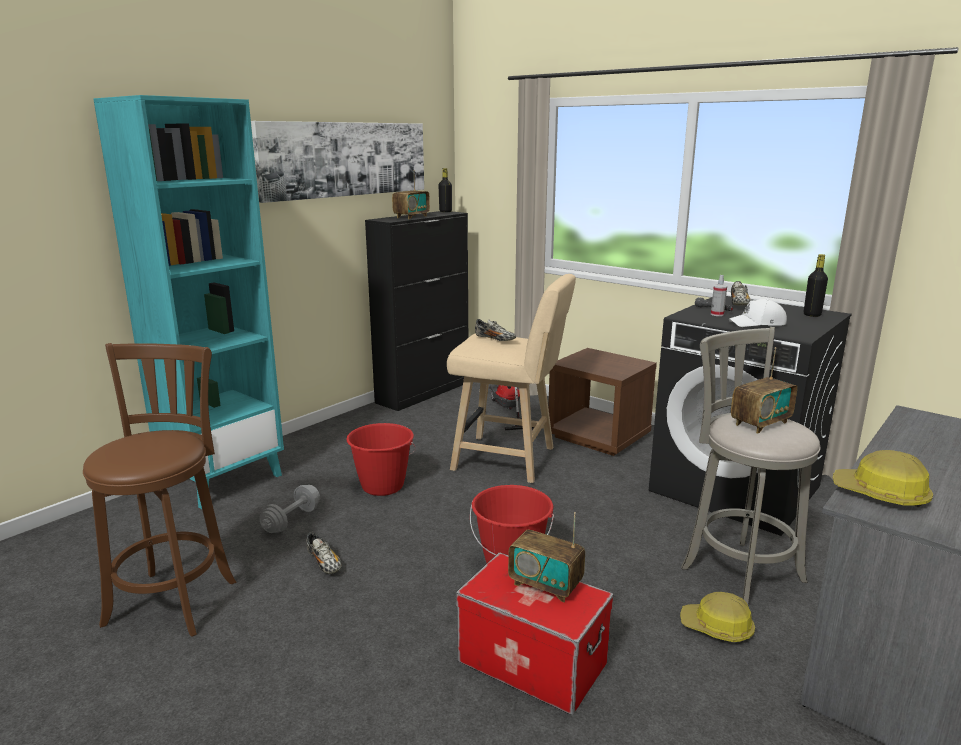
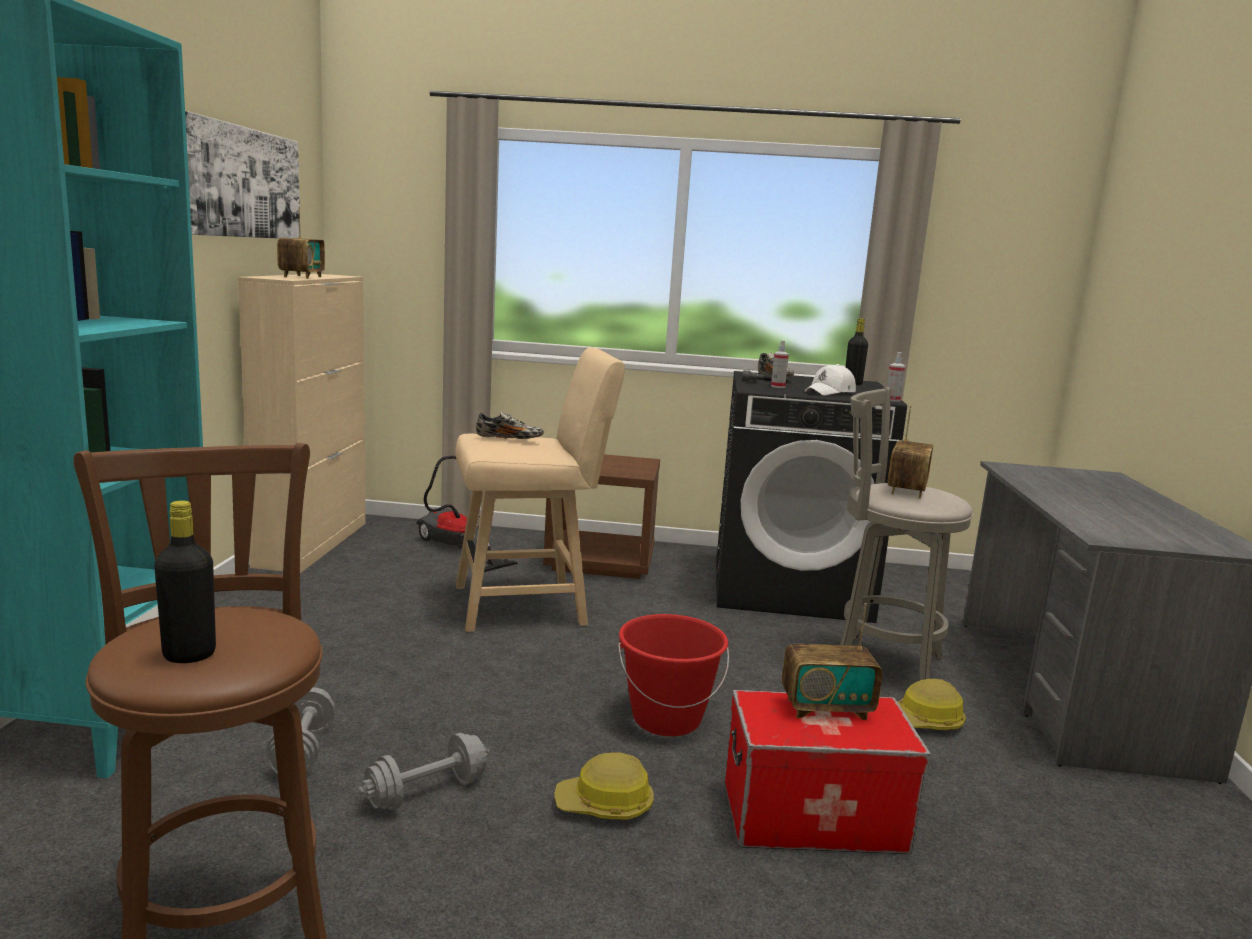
camera: 35 degrees left, 5 degrees down
shoe [306,532,342,574] -> grey dumbbell [359,733,489,810]
red bucket [346,423,416,496] -> none
black cabinet [365,211,468,411] -> beige cabinet [238,274,365,573]
black bottle [439,168,452,212] -> black bottle moved to [154,501,216,663]
hard hat [833,450,933,507] -> hard hat moved to [555,753,654,820]
none -> spray bottle [887,352,905,402]

